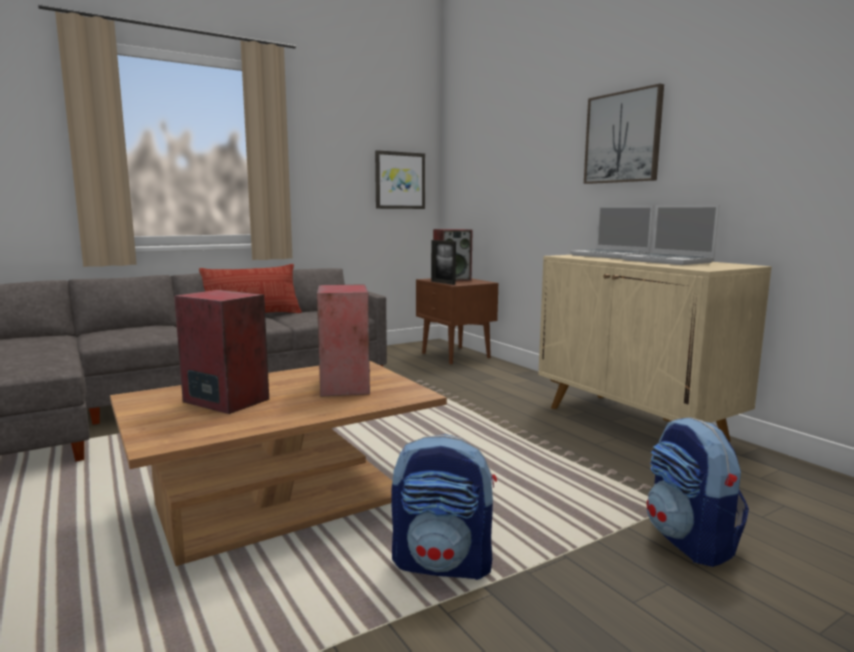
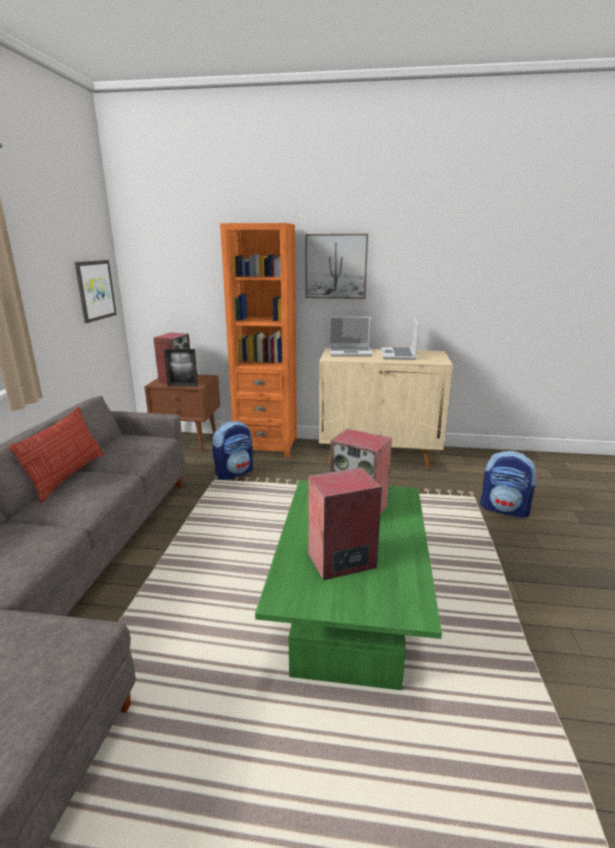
camera: 50 degrees left, 10 degrees up
brown coffee table [110,360,447,566] -> green coffee table [255,480,442,690]
backpack [391,434,497,580] -> backpack moved to [212,421,253,480]
laptop [622,205,719,265] -> laptop turned 90 degrees clockwise [381,317,419,360]
none -> orange bookcase [220,223,297,458]

